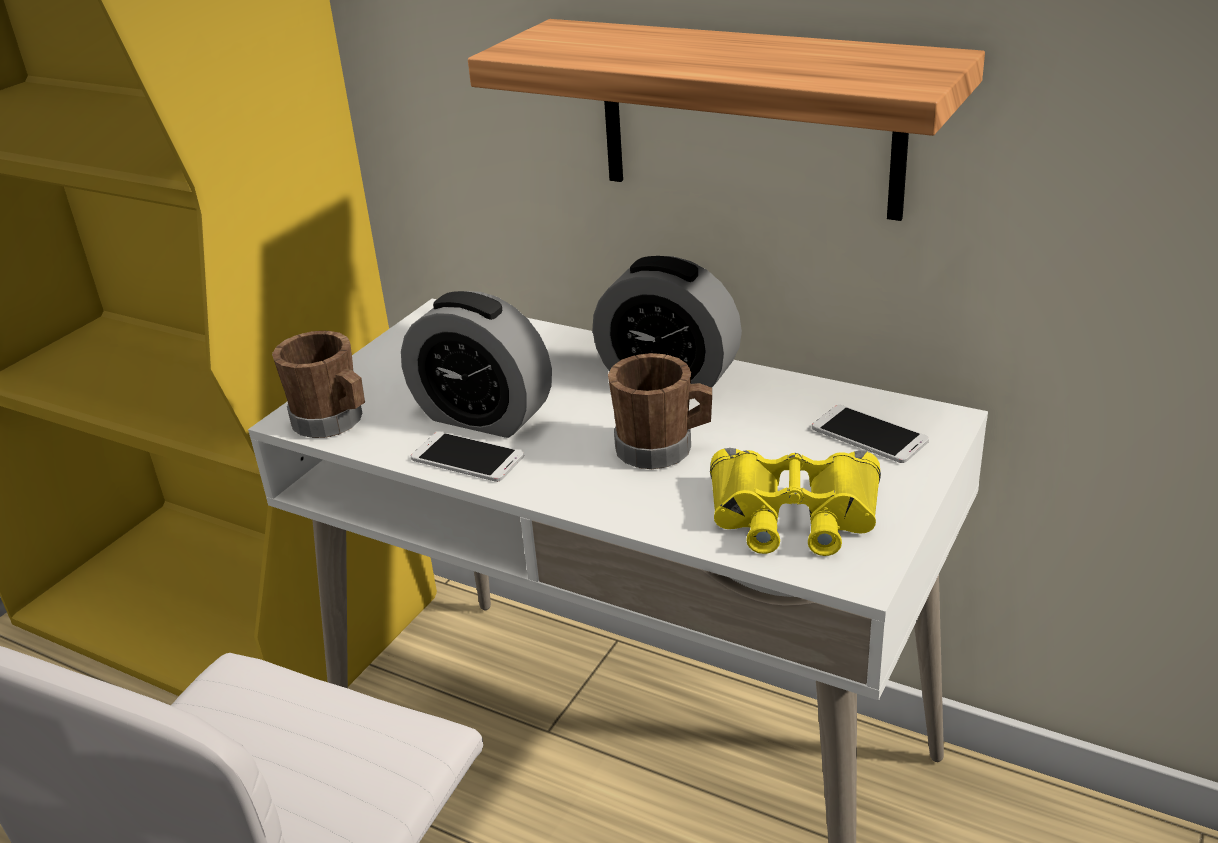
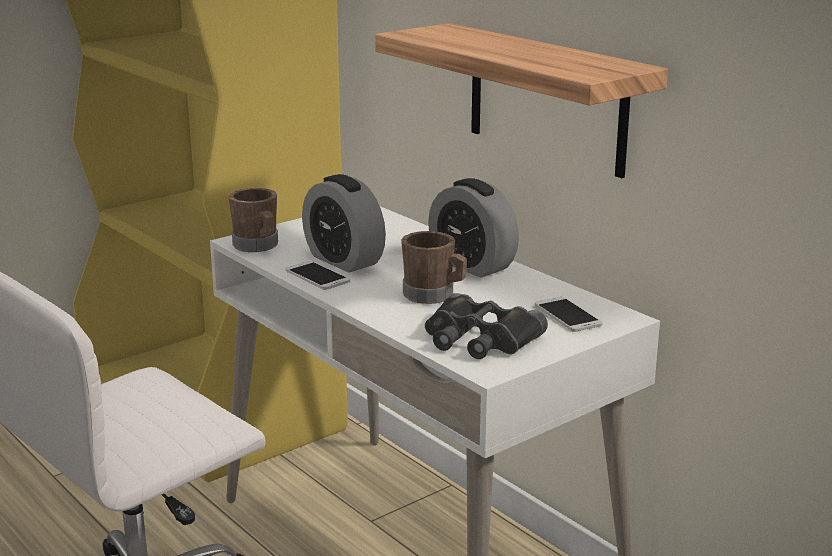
camera: 20 degrees right, 10 degrees down
yellow binoculars [710,448,881,556] -> black binoculars [425,293,548,359]

